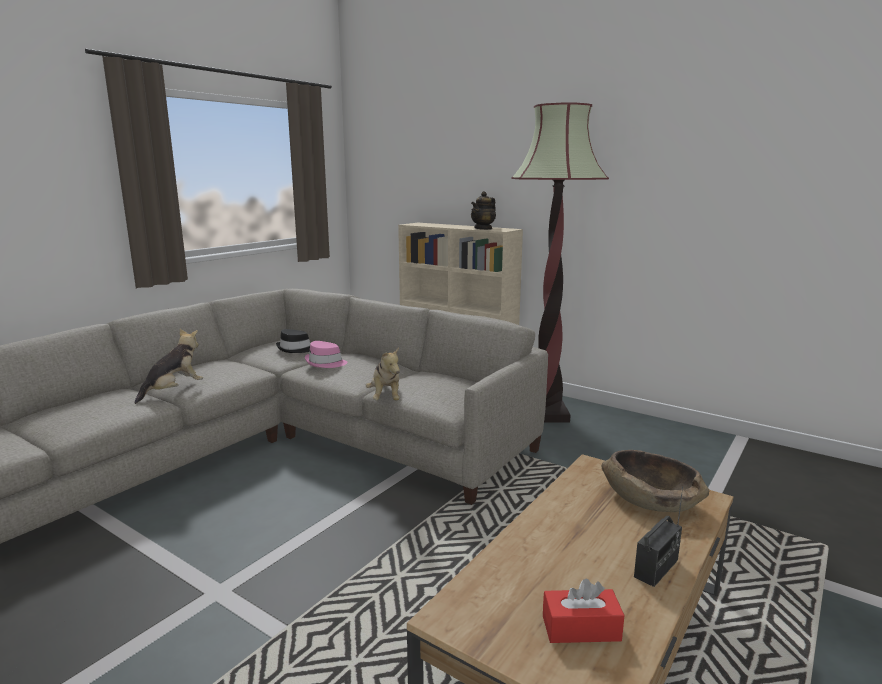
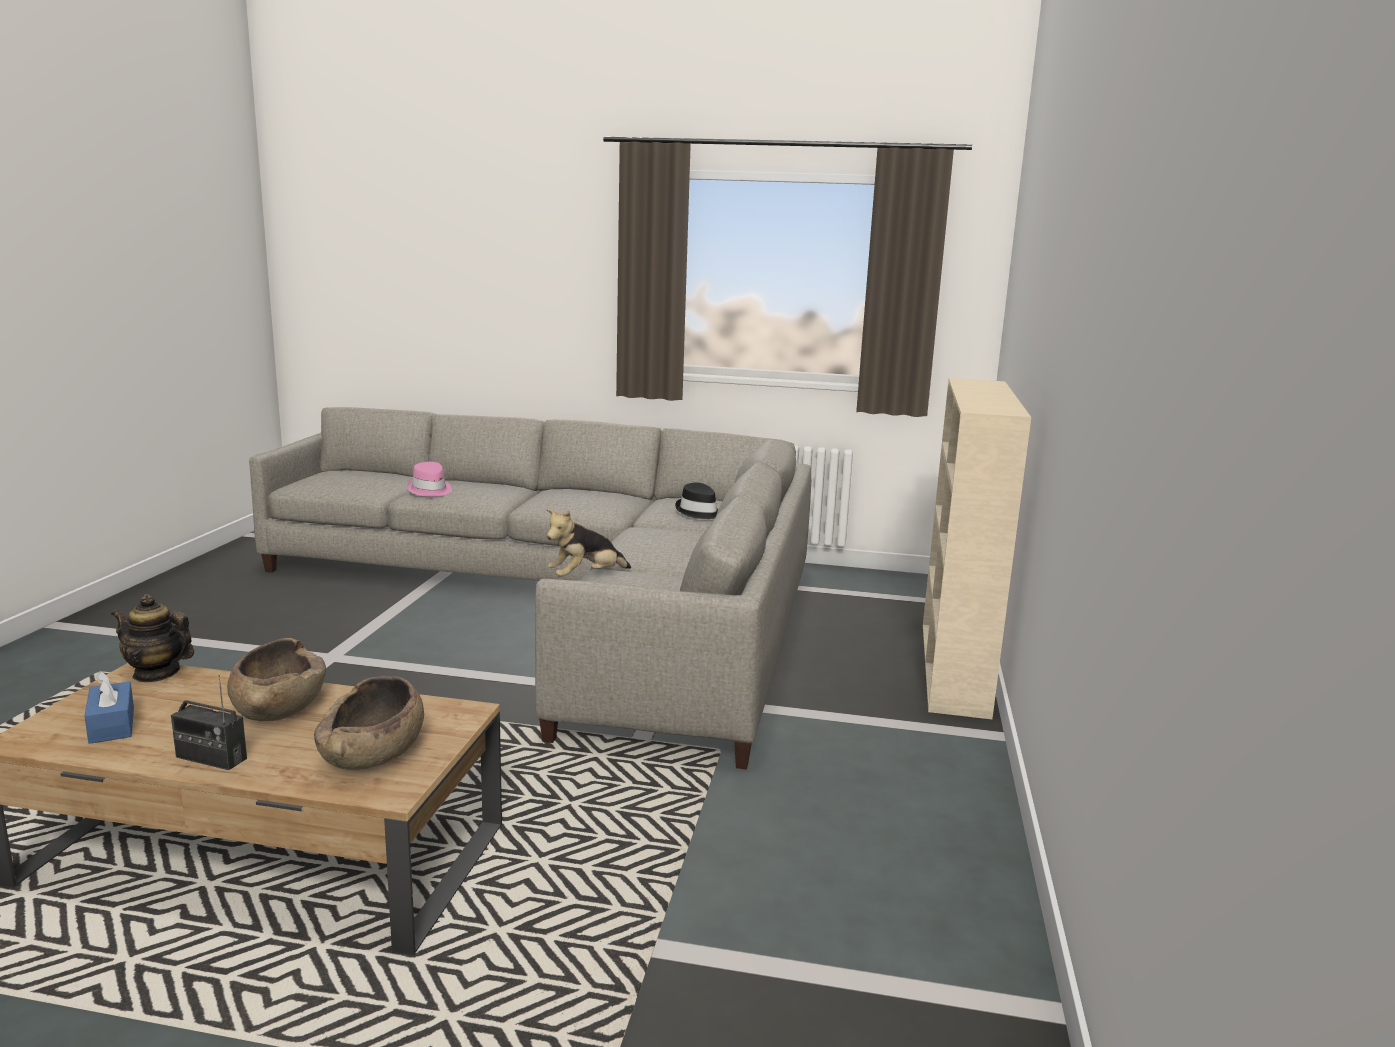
camera: 65 degrees right, 0 degrees up
plush toy [135,329,203,404] -> none
pink hat [305,341,348,368] -> pink hat moved to [407,462,452,496]
teapot [471,191,496,230] -> teapot moved to [111,594,194,682]
floor lamp [511,103,609,423] -> none
red tissue box [543,579,625,643] -> blue tissue box [84,671,134,744]
none -> brown bowl [227,638,326,721]

